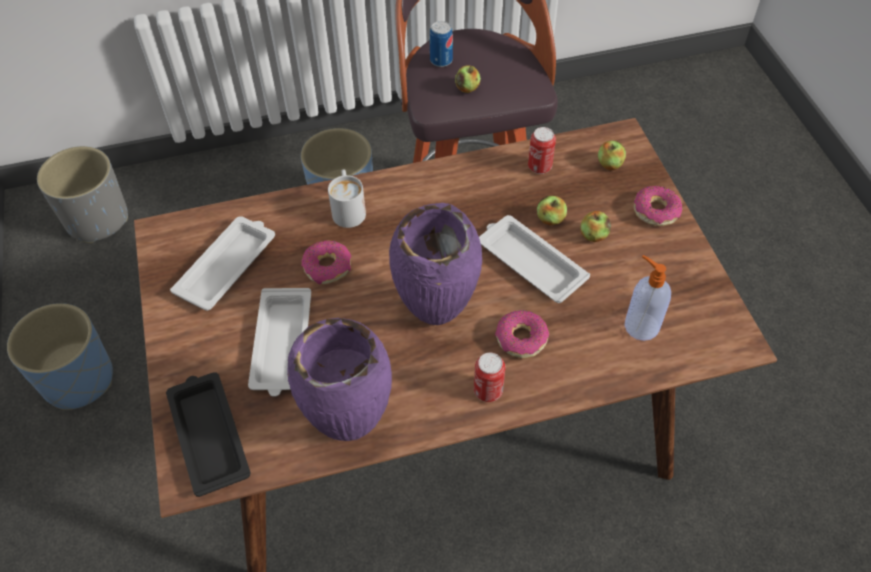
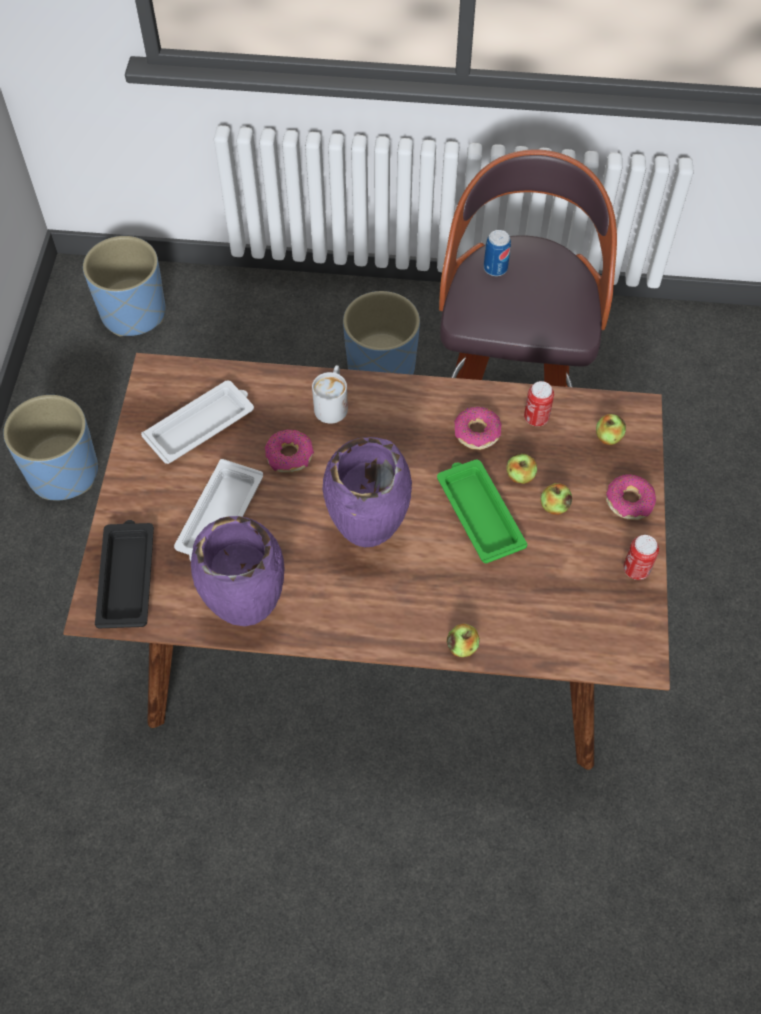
camera: 20 degrees right, 5 degrees up
grey planter [37,146,128,243] -> blue planter [83,236,166,337]
apple [455,65,481,93] -> apple moved to [447,624,480,657]
can [474,353,505,402] -> can moved to [623,535,659,580]
white tray [479,215,590,303] -> green tray [437,460,527,563]
donut [495,310,549,358] -> donut moved to [454,407,502,450]
soap dispenser [625,255,671,341] -> none

